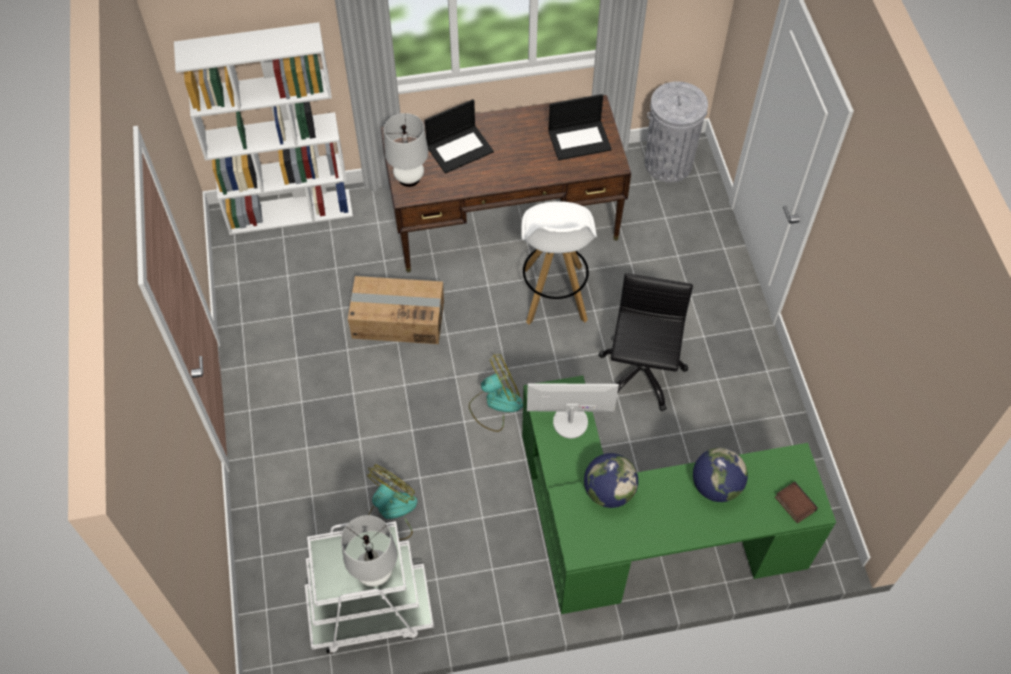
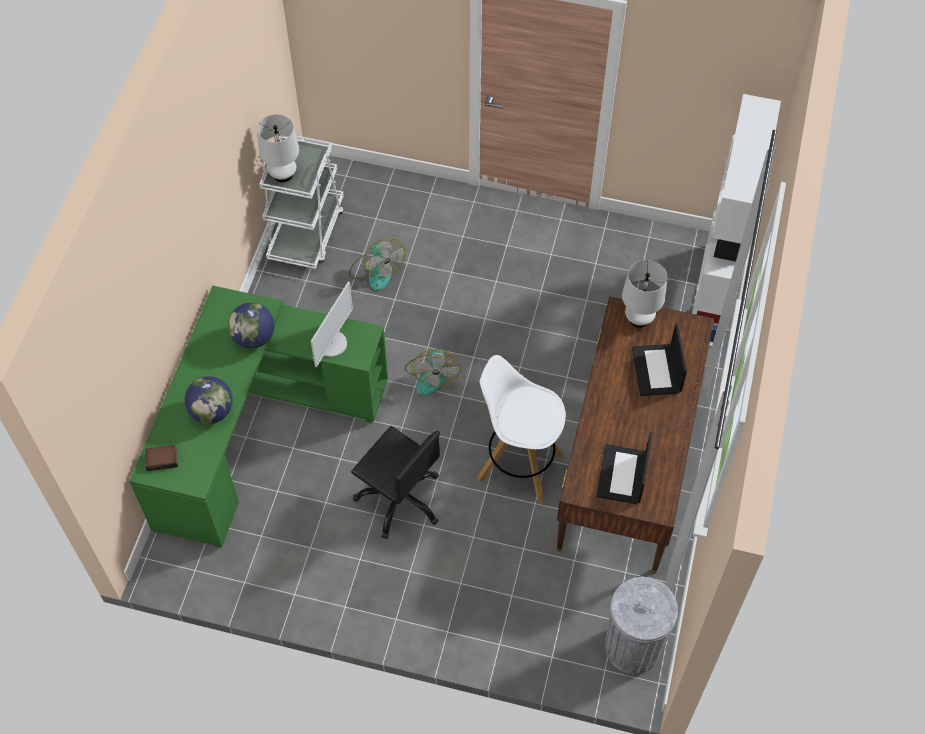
camera: 115 degrees right, 0 degrees up
cardboard box [348,276,444,344] -> none

